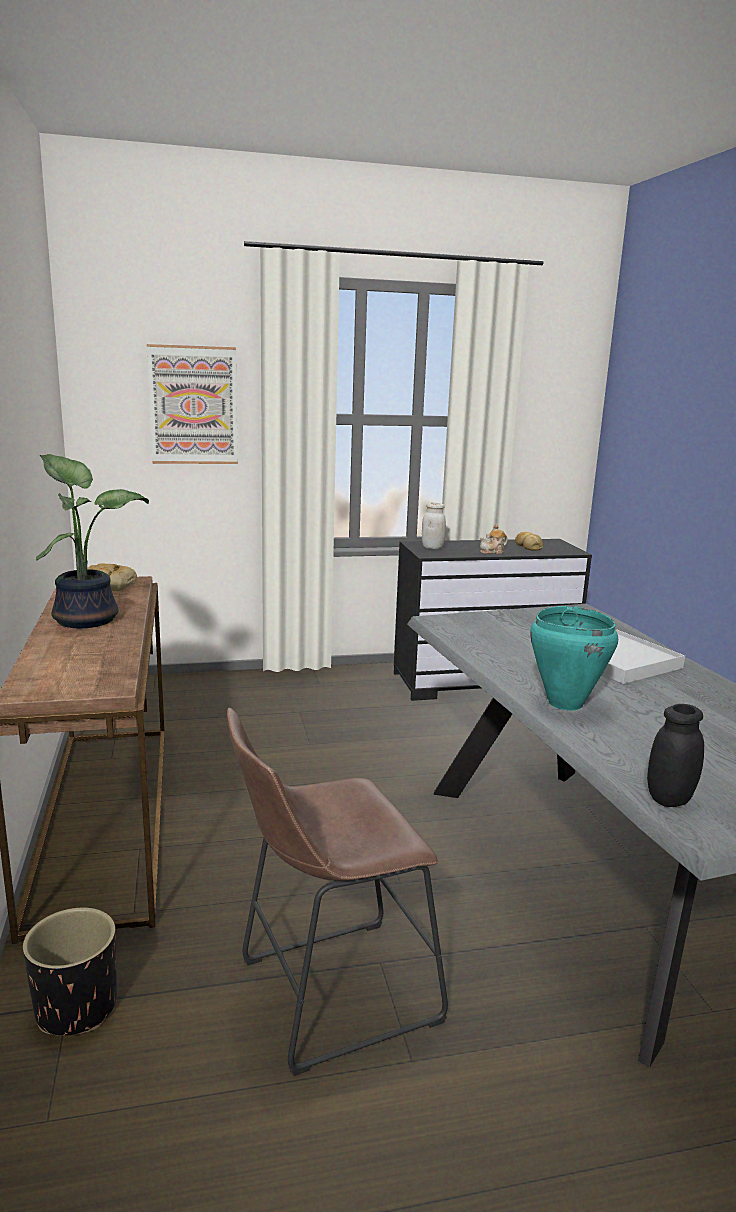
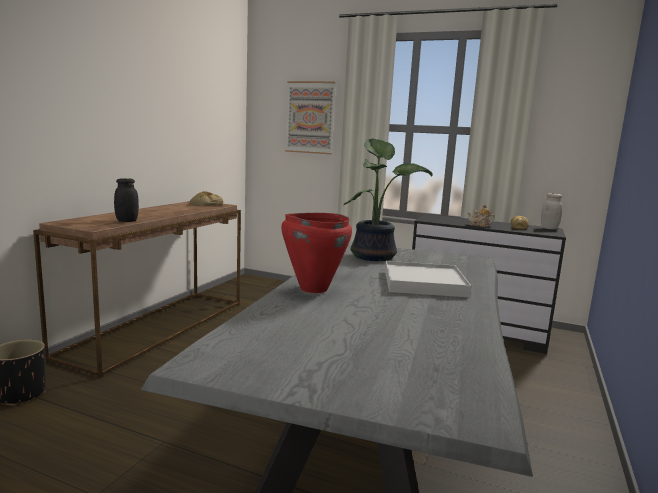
camera: 35 degrees right, 5 degrees down
potted plant [36,454,149,628] -> potted plant moved to [344,138,433,261]
brown stool [227,708,448,1076] -> none
white jar [422,502,446,549] -> white jar moved to [541,193,562,230]
turquoise cooking pot [530,606,618,710] -> red cooking pot [281,213,352,293]
black jar [647,704,704,807] -> black jar moved to [114,178,139,222]

